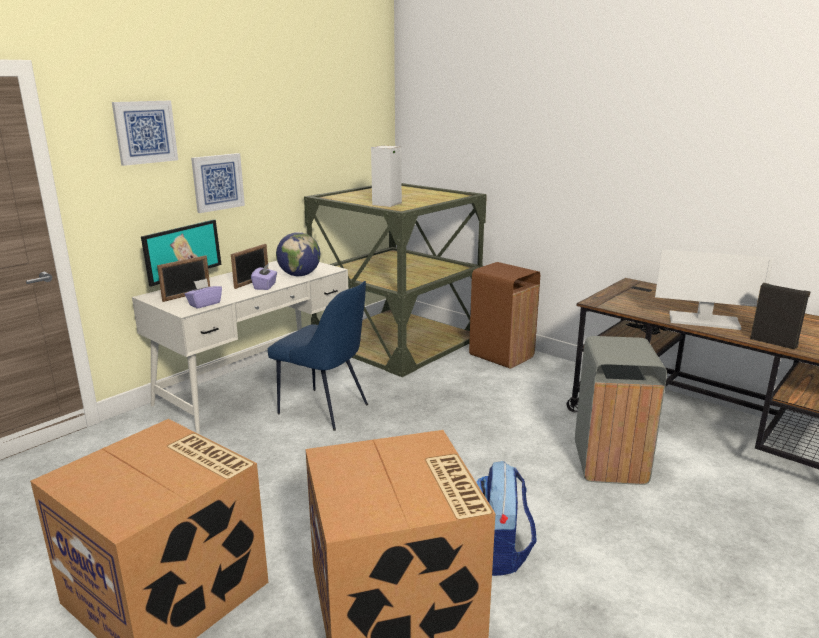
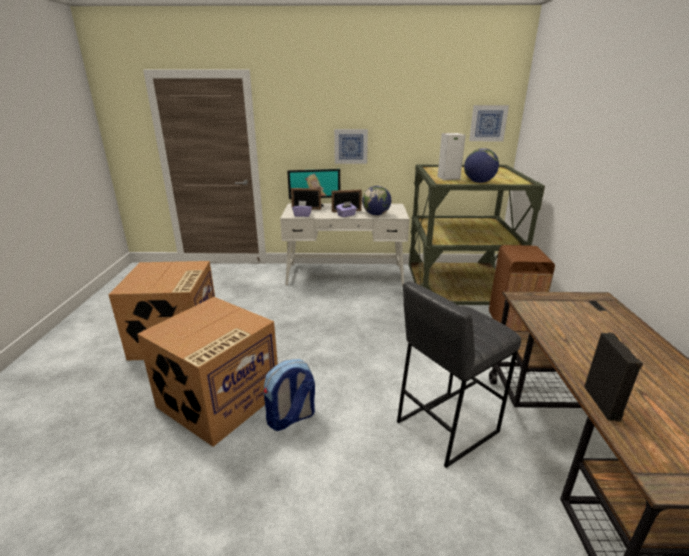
camera: 50 degrees right, 5 degrees up
picture [112,101,178,166] -> picture moved to [469,105,509,141]
blue chair [268,281,368,431] -> none
grey trash can [575,336,667,485] -> grey stool [397,281,521,468]
monitor [655,249,773,330] -> none
none -> globe [464,148,499,183]

